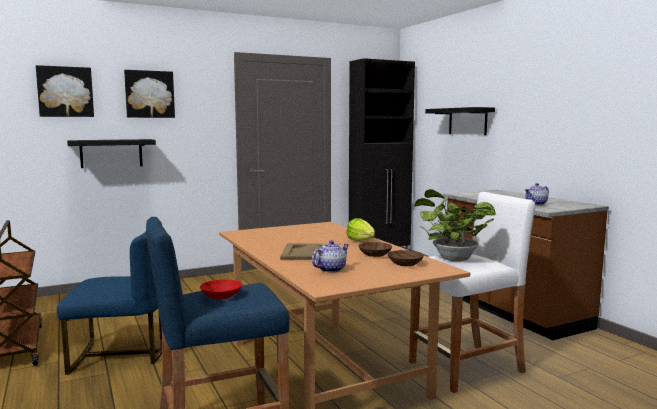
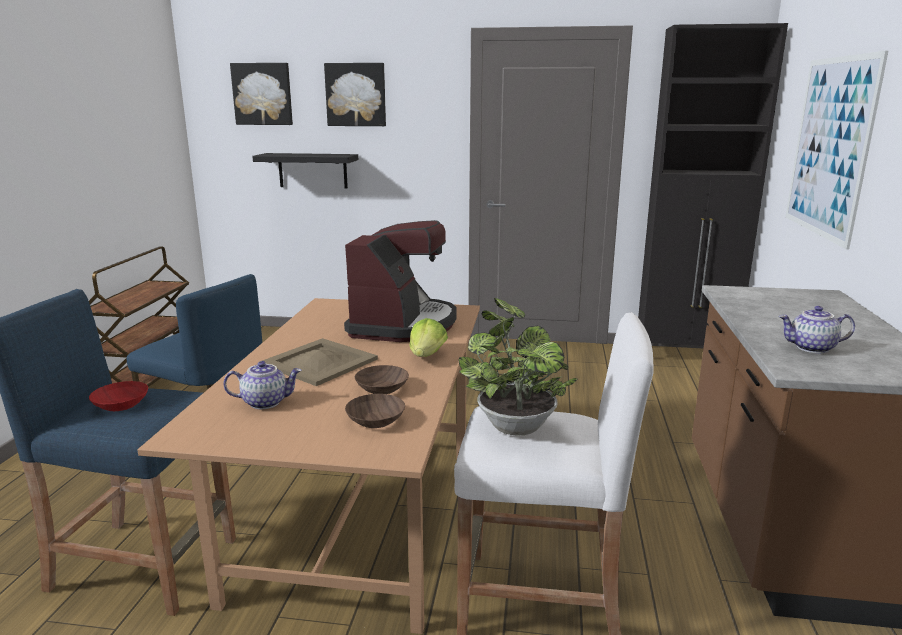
camera: 35 degrees right, 10 degrees up
black shelf [425,107,495,135] -> picture [785,51,888,250]
none -> coffee machine [344,220,457,342]

